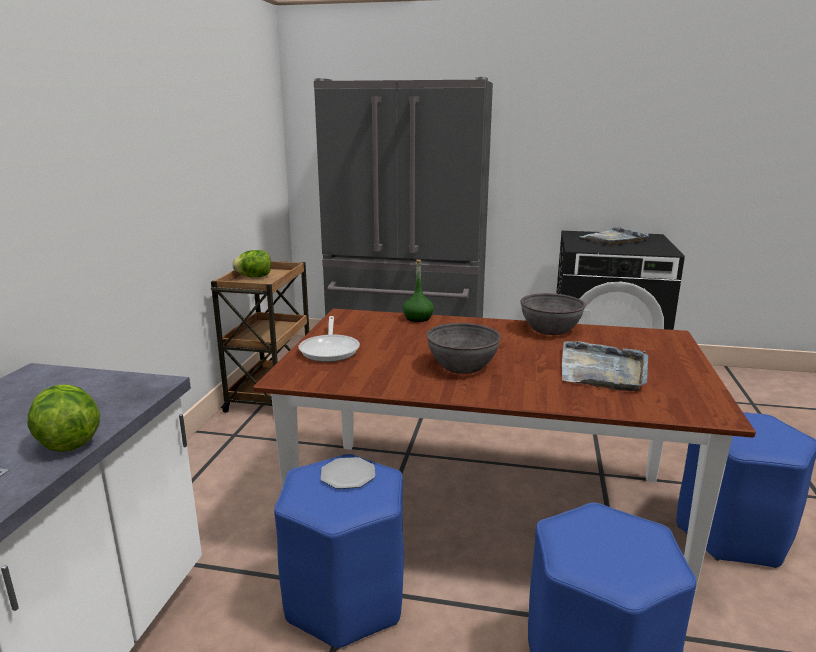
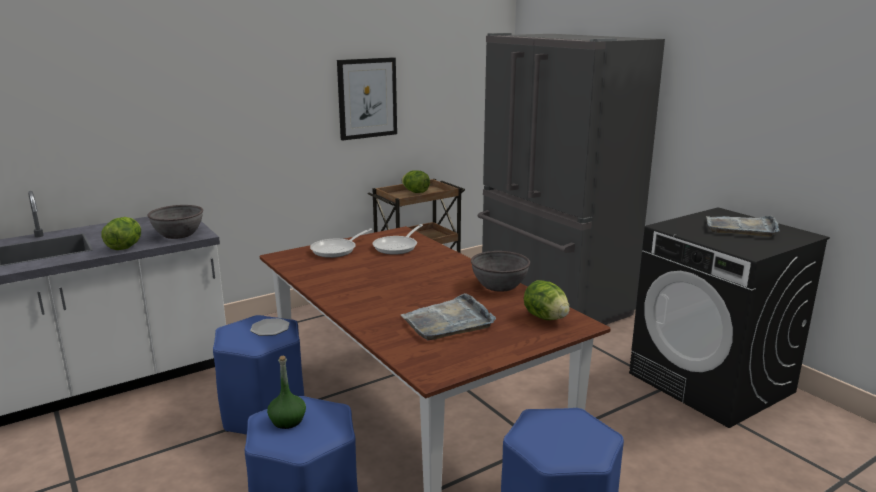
camera: 45 degrees right, 0 degrees up
green bottle [403,260,434,322] -> green bottle moved to [267,356,306,429]
grey bowl [426,323,501,374] -> grey bowl moved to [147,205,203,239]
none -> picture [337,57,397,141]
none -> frying pan [372,224,423,255]
none -> lettuce [524,280,570,320]

